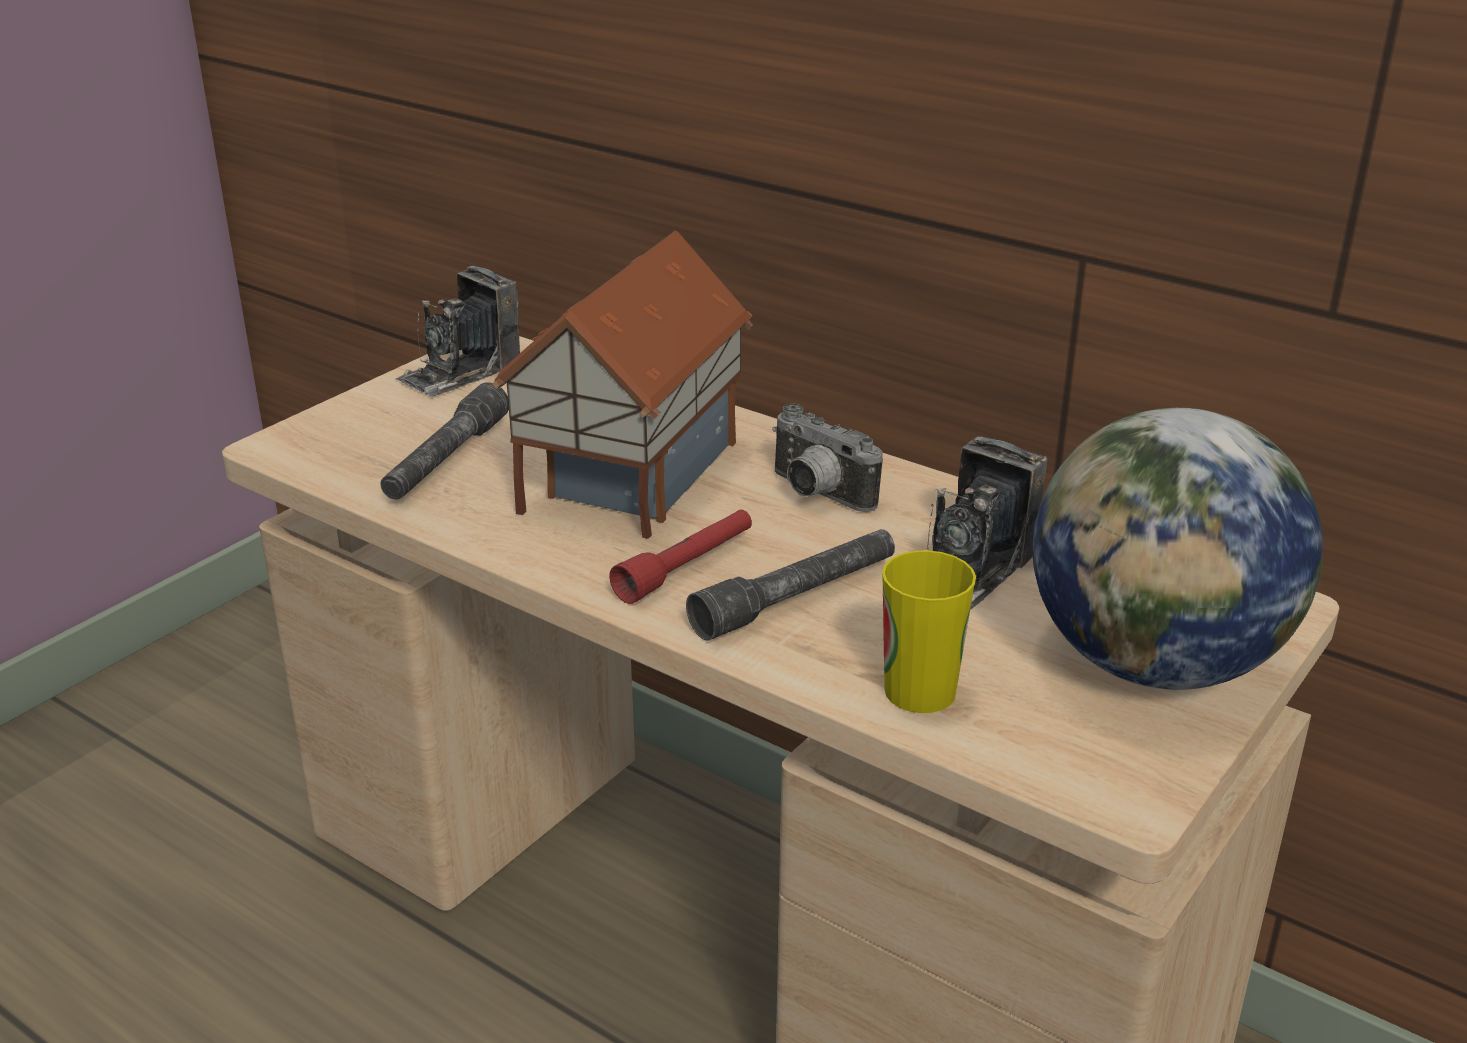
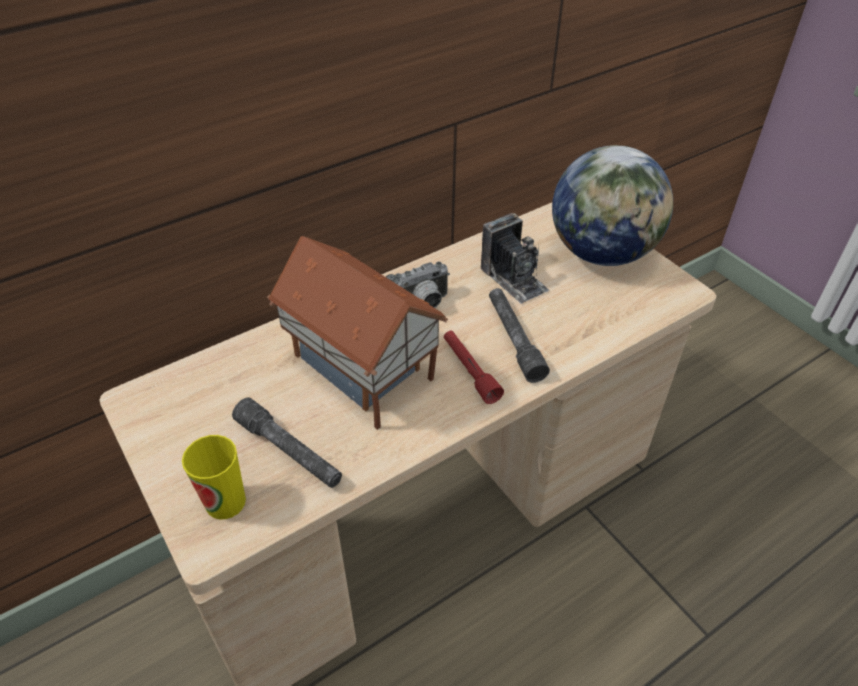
camera: 70 degrees left, 15 degrees up
camera [395,266,520,397] -> none
cup [882,550,976,713] -> cup moved to [182,435,246,520]

